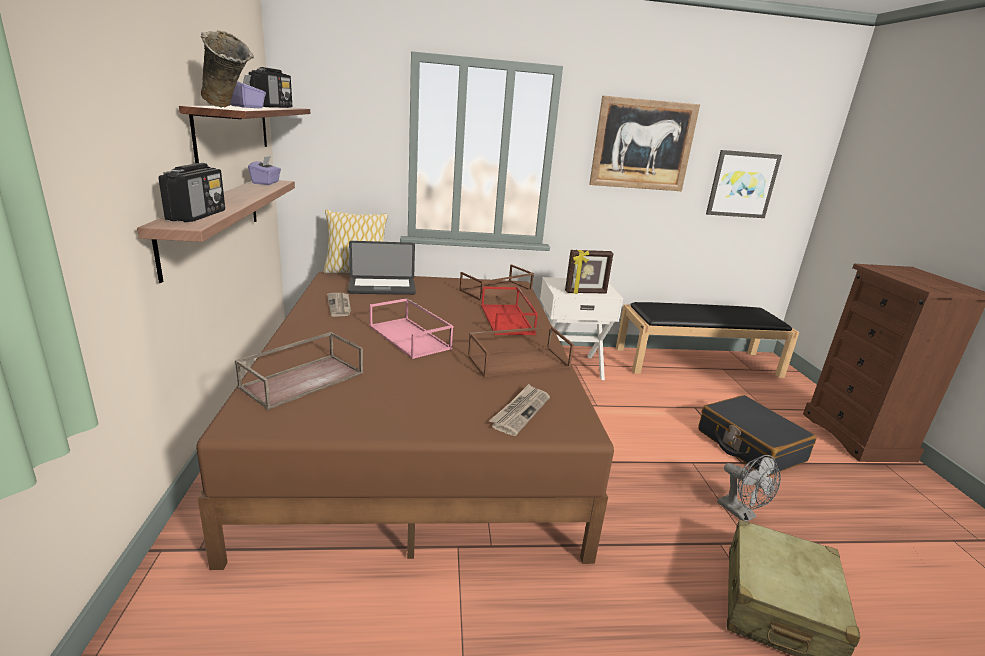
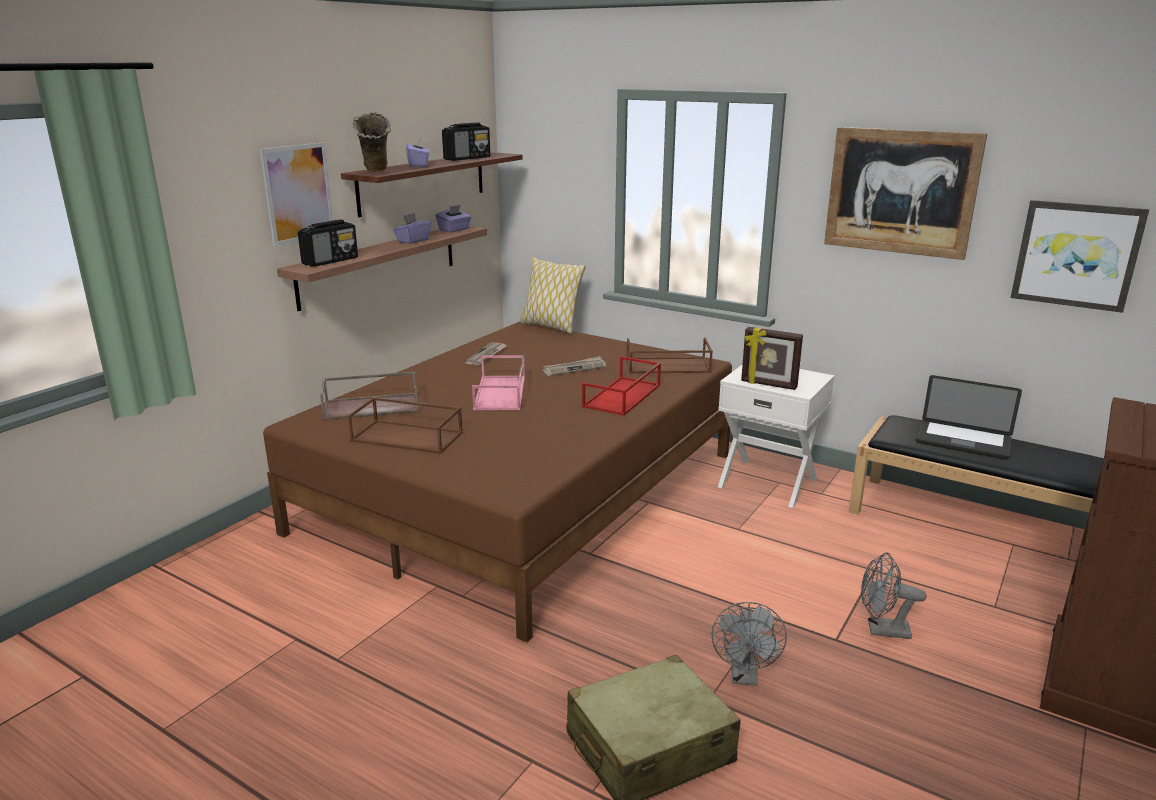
camera: 40 degrees right, 0 degrees up
laptop [348,241,416,295] -> laptop moved to [916,375,1022,459]
brown tray [468,326,574,378] -> brown tray moved to [348,397,463,454]
newspaper [489,384,550,436] -> newspaper moved to [542,356,606,376]
black suitcase [698,395,817,477] -> grey fan [861,552,926,639]
none -> picture [260,142,333,246]
none -> purple tissue box [393,213,431,244]

